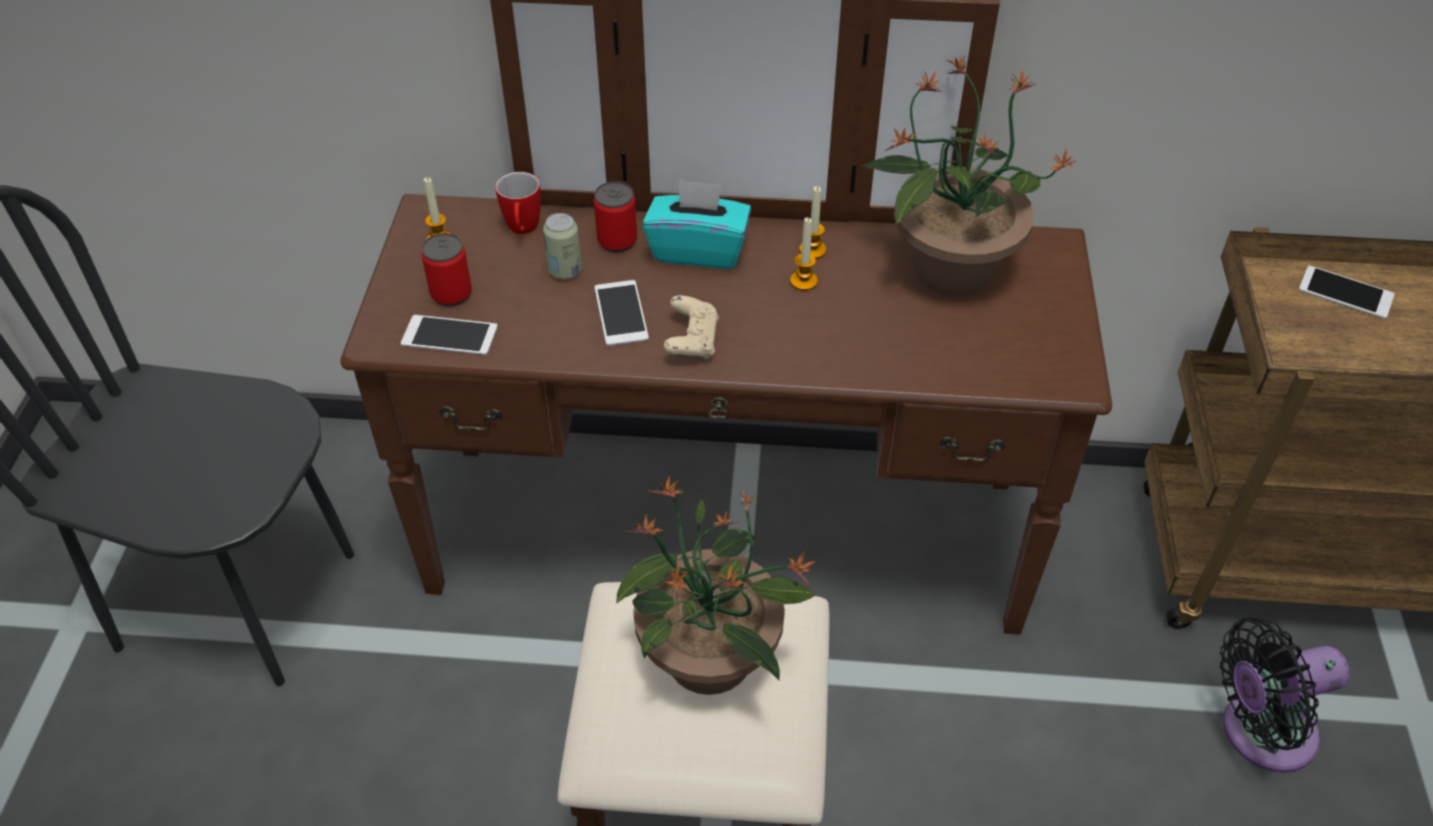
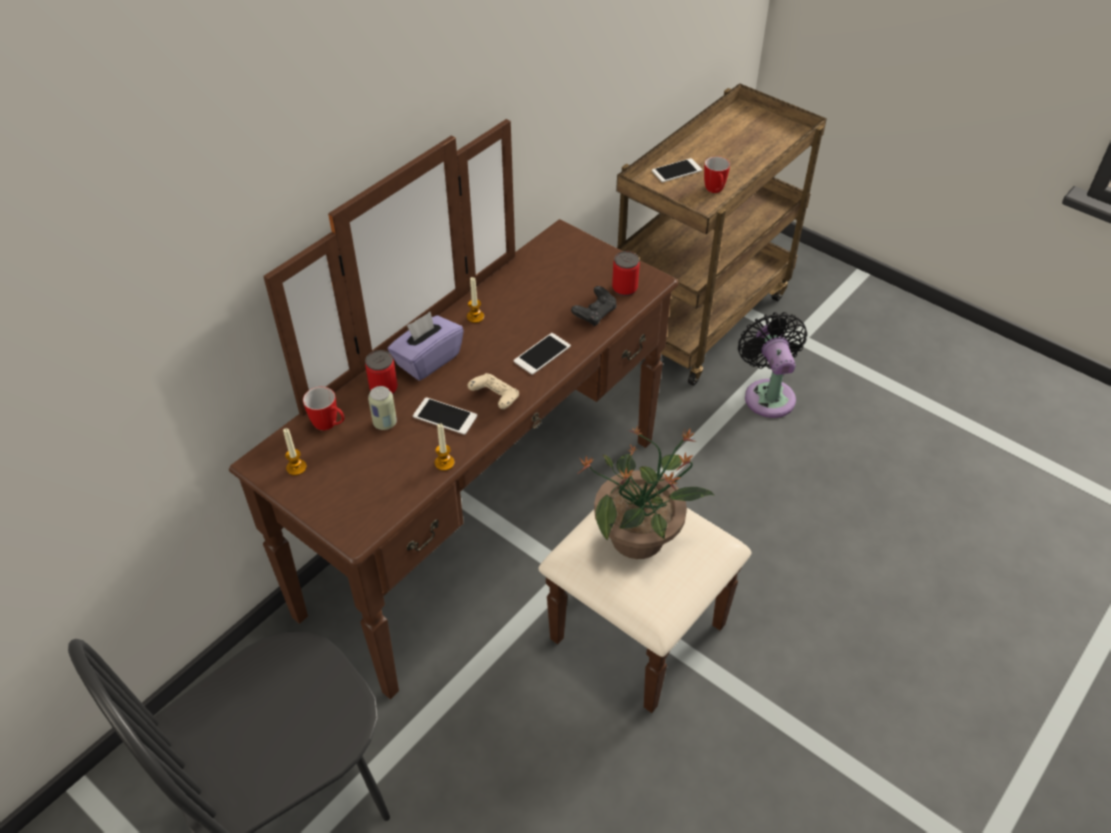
camera: 55 degrees left, 0 degrees up
phone [401,315,498,355] -> phone moved to [514,333,571,375]
can [421,233,472,307] -> can moved to [612,251,640,296]
turquoise tissue box [643,179,751,269] -> purple tissue box [388,312,464,381]
candle [790,217,818,291] -> candle moved to [435,424,455,471]
potted plant [861,54,1078,296] -> none
black fan [1220,617,1350,773] -> black fan turned 150 degrees clockwise [738,312,807,418]
none -> black game controller [571,286,616,326]
none -> mug [704,156,730,193]

